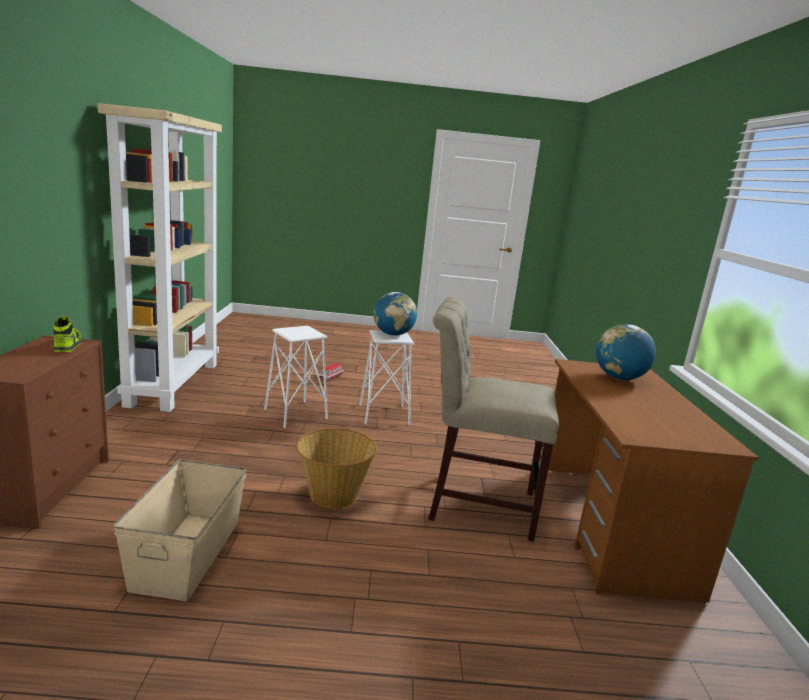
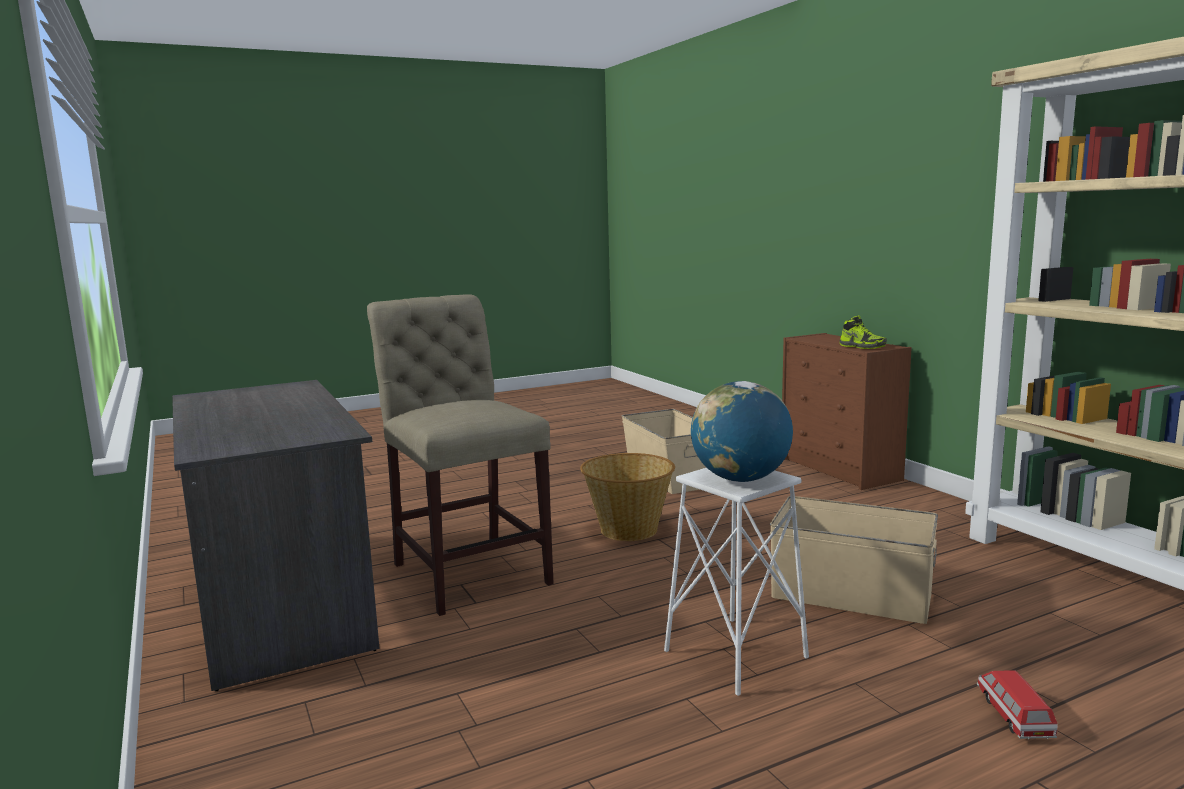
camera: 155 degrees right, 5 degrees down
white stool [264,326,328,428] -> beige storage box [770,496,938,624]
beige chair [428,297,559,542] -> beige chair turned 105 degrees counterclockwise [367,294,554,616]
brown desk [548,359,759,603] -> grey desk [172,380,380,691]
globe [596,324,656,380] -> none

